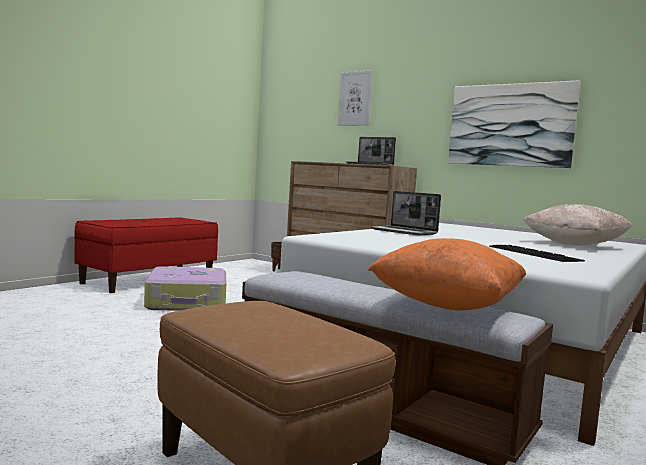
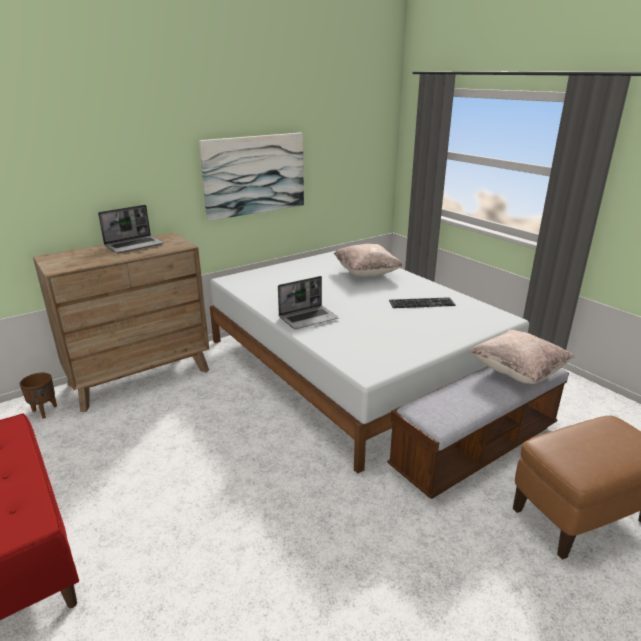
camera: 70 degrees left, 20 degrees up
suitcase [144,266,227,311] -> none
picture [337,70,373,125] -> none
orange pillow [368,238,526,311] -> beige pillow [469,330,575,384]

